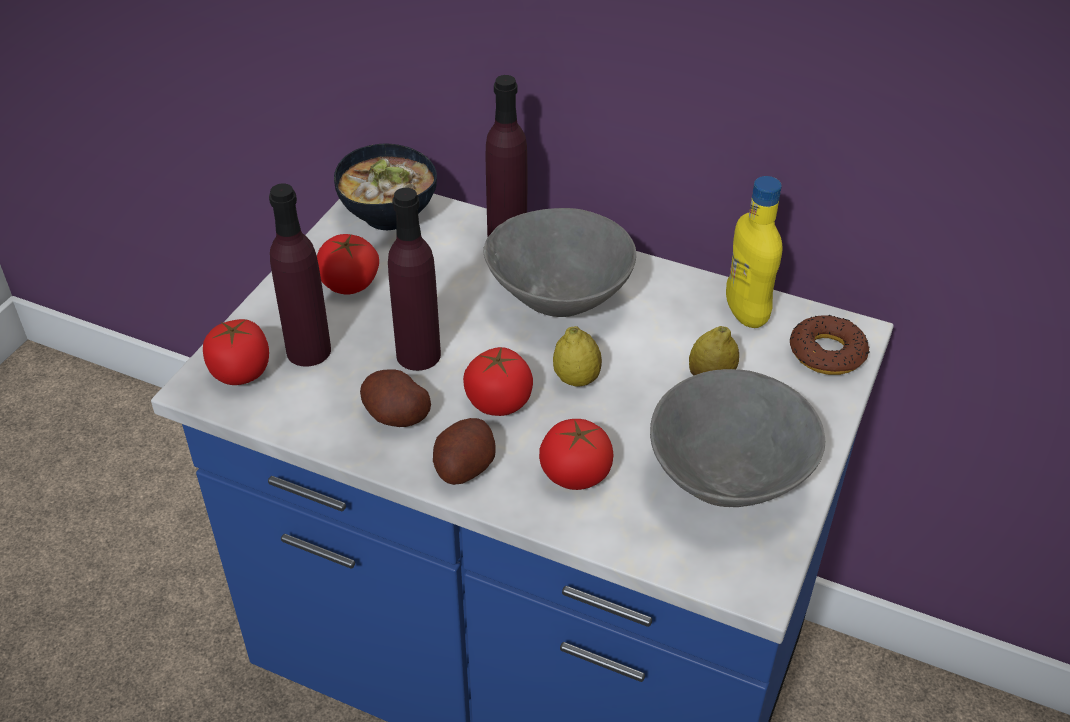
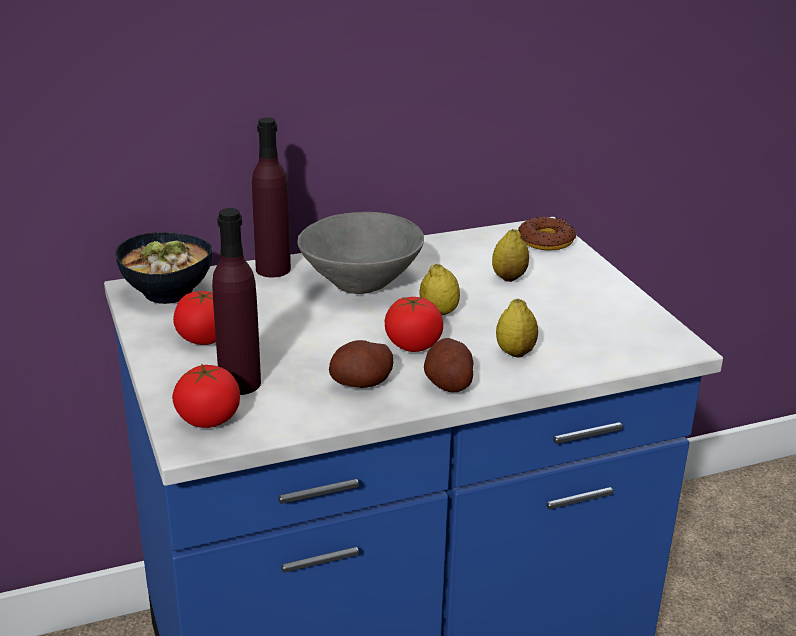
camera: 45 degrees left, 15 degrees down
purple bottle [388,188,441,371] -> none
tomato [539,419,614,490] -> lemon [496,299,538,357]
grey bowl [650,369,825,507] -> none
yellow bottle [726,176,782,328] -> none

